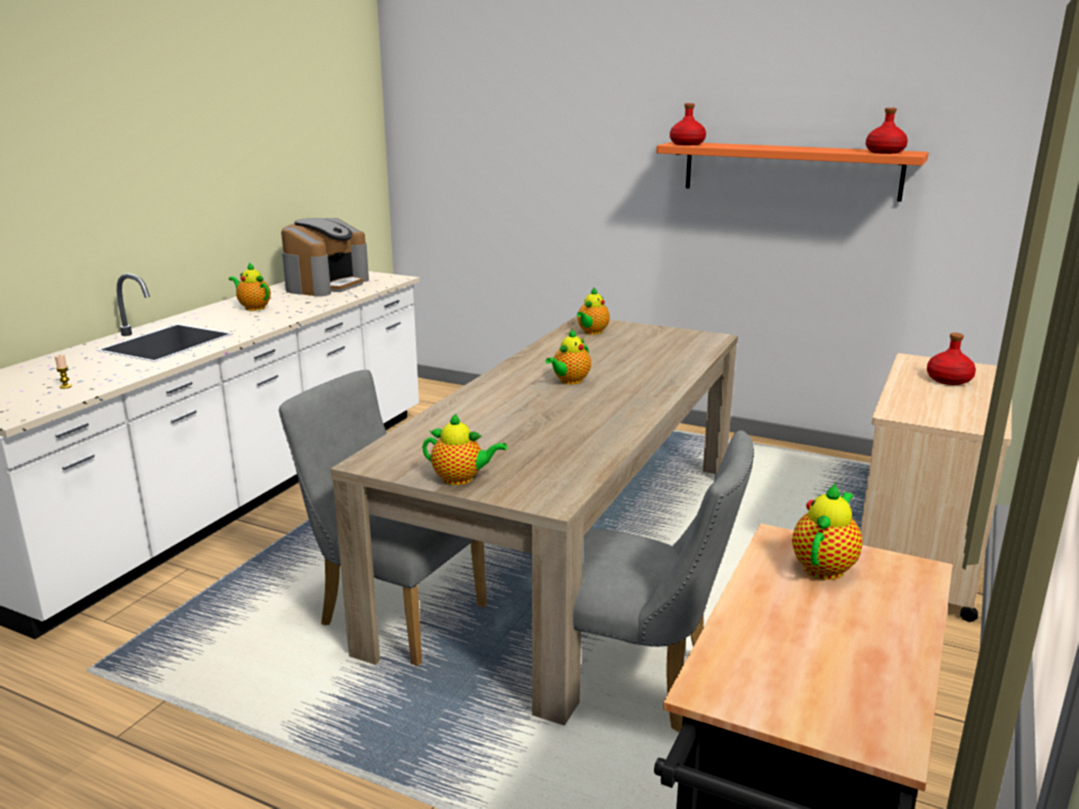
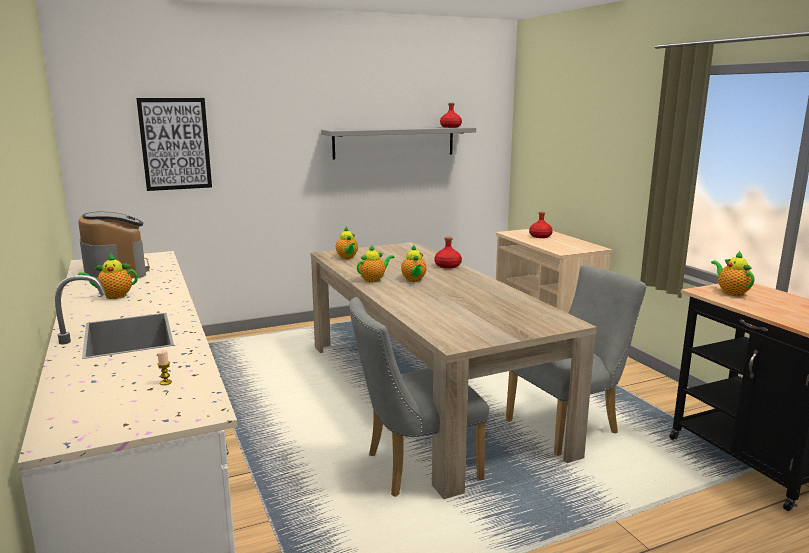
camera: 50 degrees left, 5 degrees down
teapot [422,413,507,485] -> teapot moved to [357,245,394,282]
orange shelf [656,142,929,202] -> grey shelf [321,126,476,160]
red bottle [670,103,706,145] -> red bottle moved to [434,237,462,268]
none -> picture [136,98,212,191]

